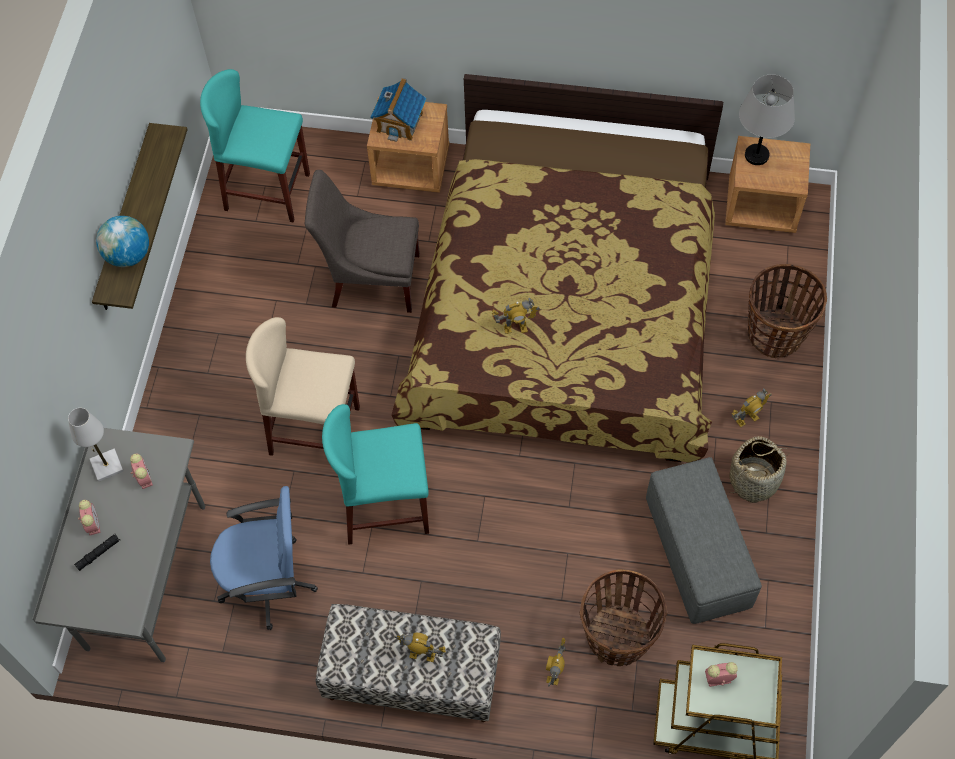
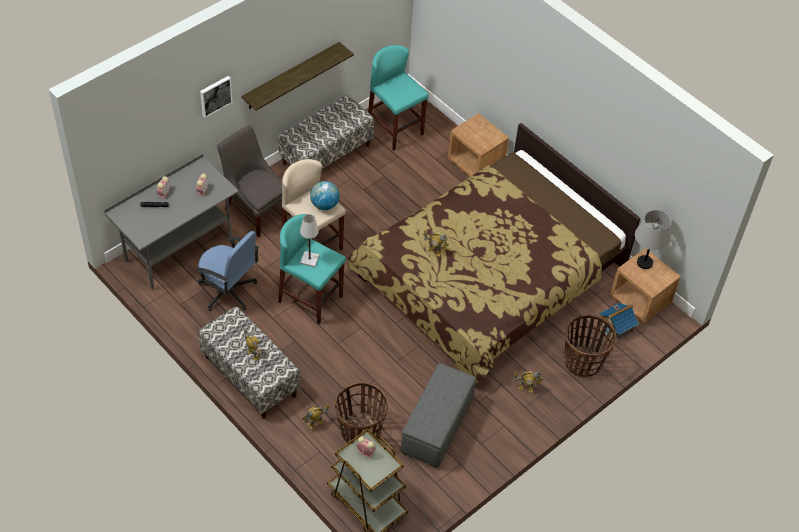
camera: 35 degrees right, 10 degrees down
white table lamp [68,408,124,482] -> white table lamp moved to [300,214,319,267]
globe [96,216,149,267] -> globe moved to [310,181,340,210]
grey chair [305,170,420,313] -> grey chair moved to [217,125,291,238]
toy house [370,78,427,142] -> toy house moved to [599,303,639,341]
basket [730,436,790,503] -> none
none -> picture [200,76,233,118]
none -> bench [278,95,374,169]

